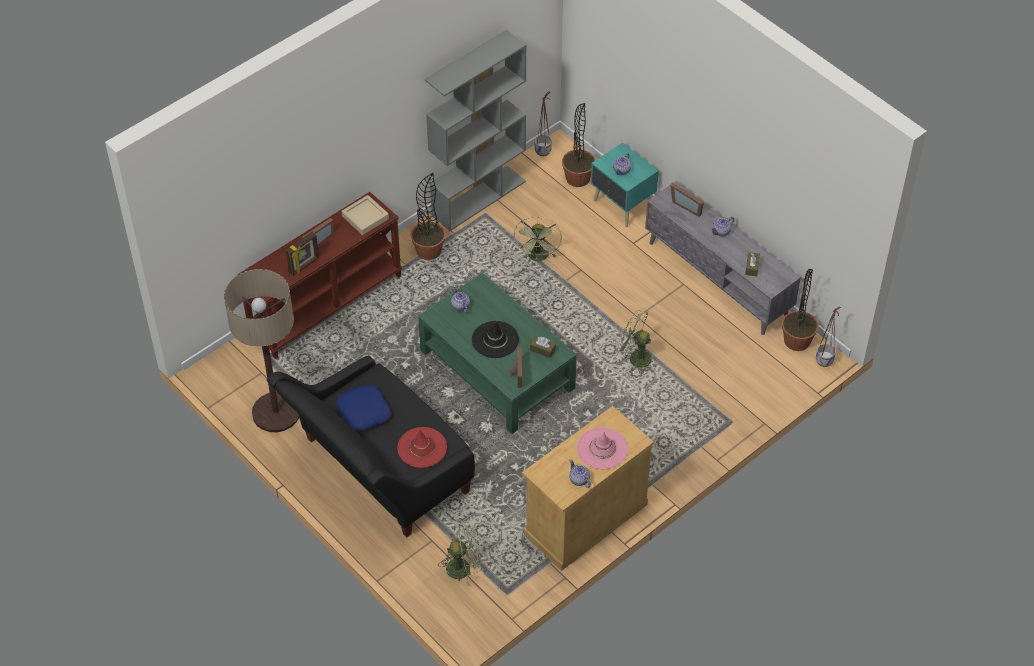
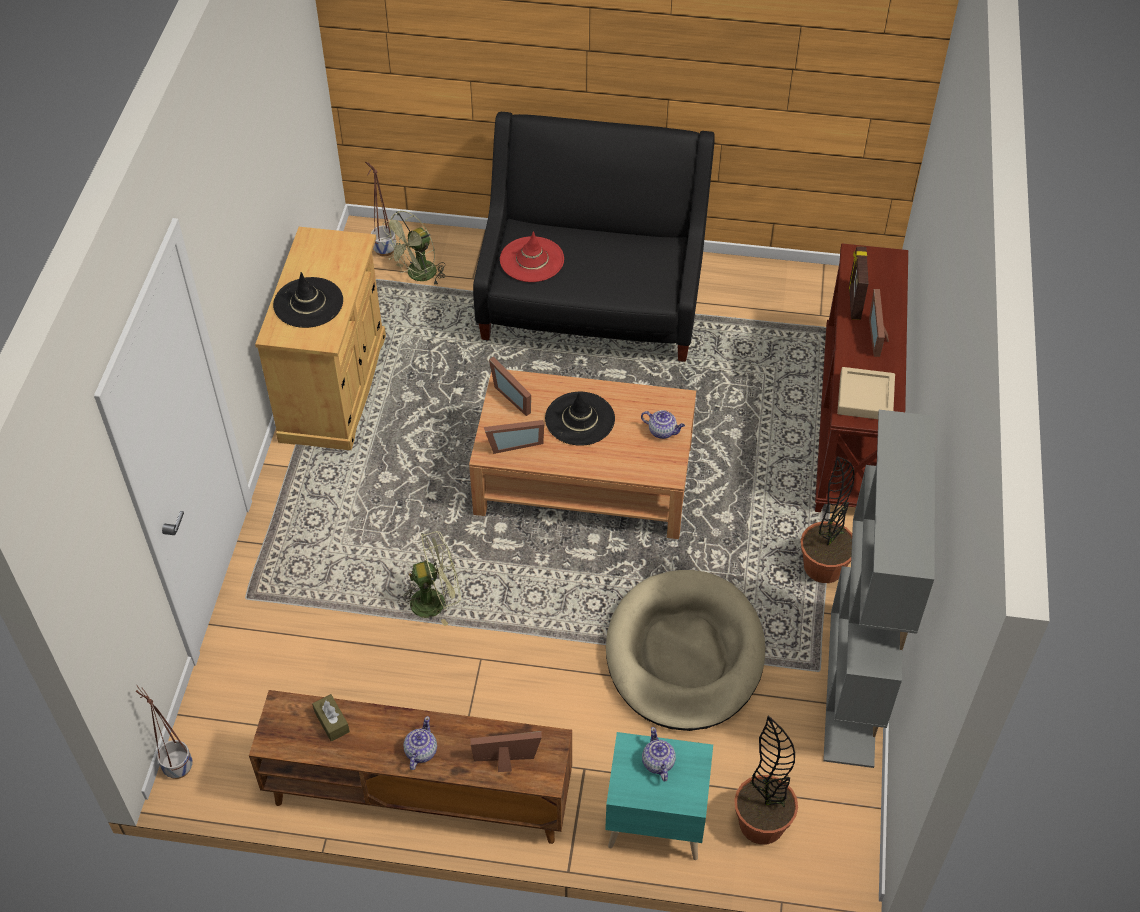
camera: 140 degrees right, 0 degrees up
floor lamp [224,269,299,432] -> none
blue pillow [336,385,391,431] -> none
green coffee table [418,273,577,434] -> brown coffee table [469,370,696,539]
green fan [514,217,562,261] -> beige dog bed [606,570,765,731]
brown tissue box [530,336,556,358] -> picture frame [484,420,544,454]
planter [534,91,552,156] -> planter moved to [365,162,396,256]
teapot [569,459,591,488] -> none
pink hat [577,427,628,469] -> black hat [273,272,343,328]
grey tv stand [645,181,801,335] -> brown tv stand [249,690,572,844]
potted plant [782,269,818,351] -> none

